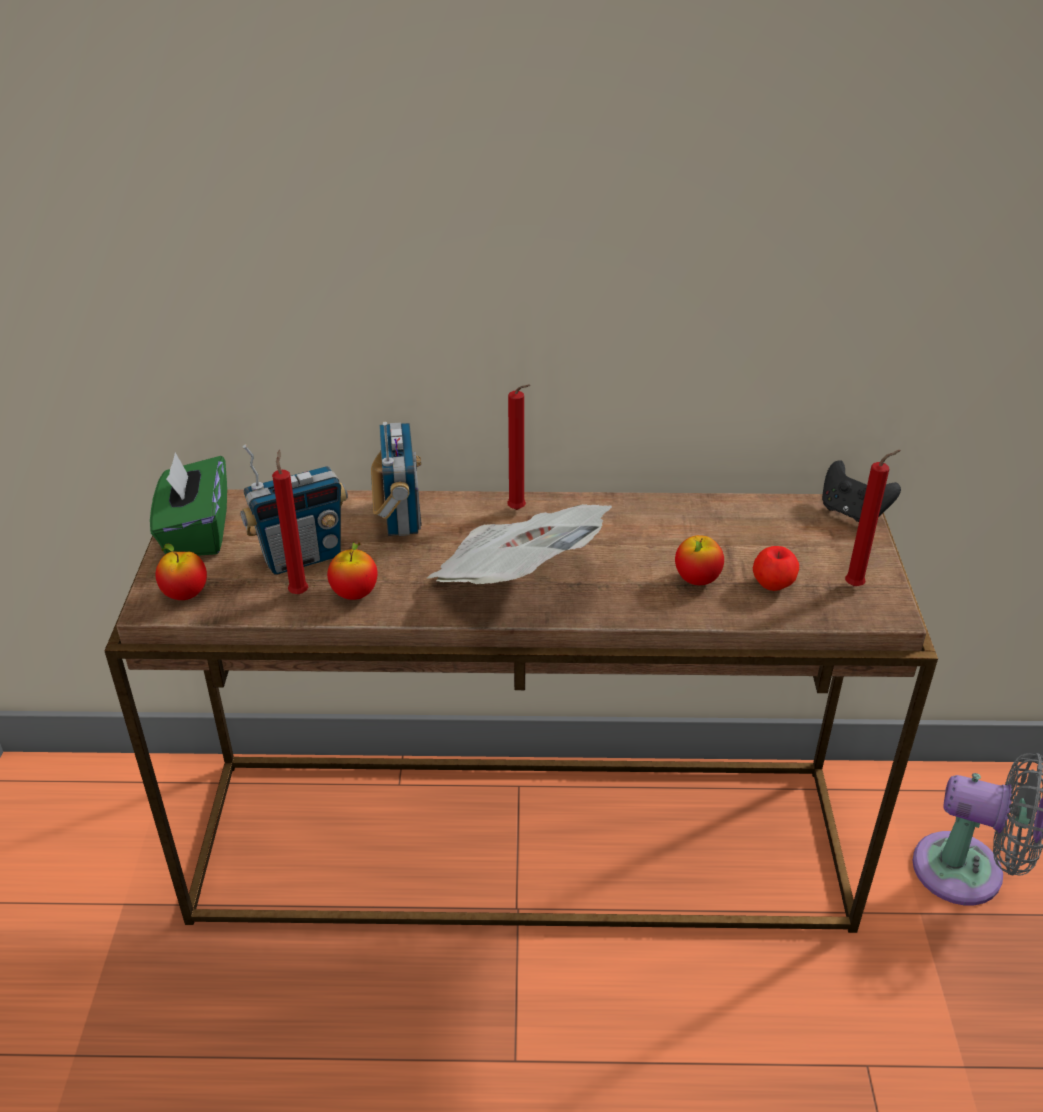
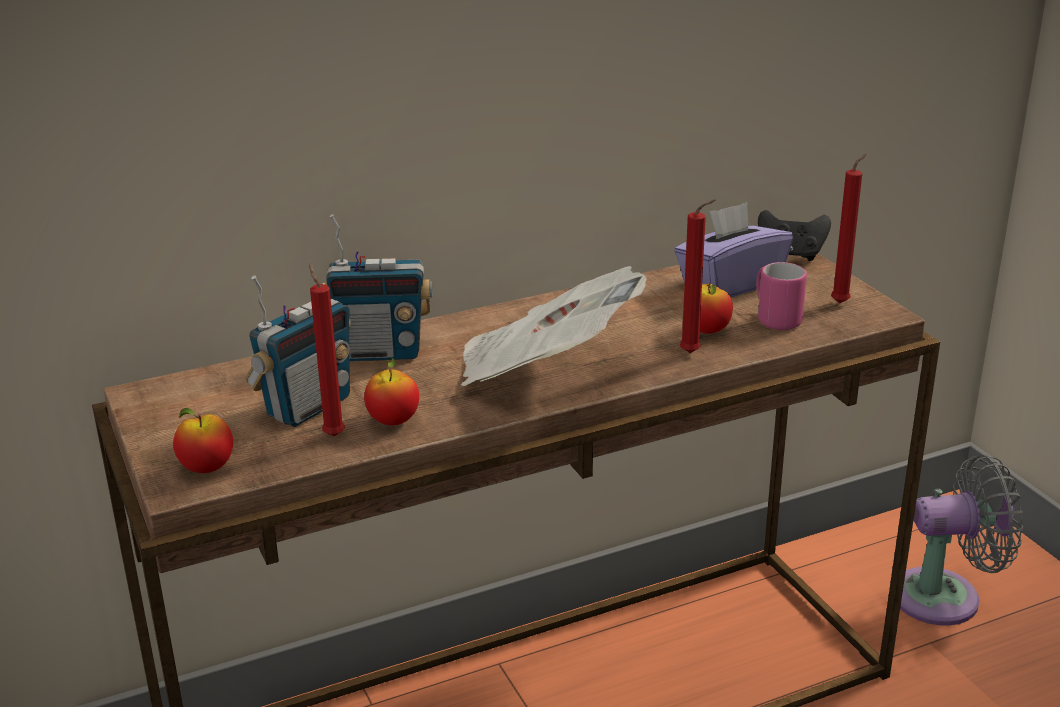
camera: 25 degrees left, 10 degrees down
green tissue box [150,453,227,556] -> none
radio [371,422,422,536] -> radio turned 120 degrees clockwise [323,214,432,361]
red candle [507,384,531,510] -> red candle moved to [680,199,716,353]
apple [753,546,799,591] -> pink mug [756,262,807,330]
none -> purple tissue box [674,202,793,298]

